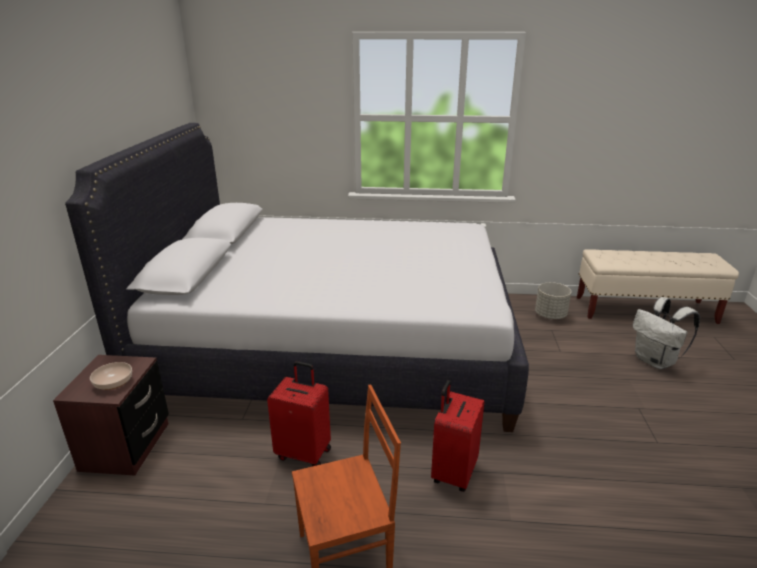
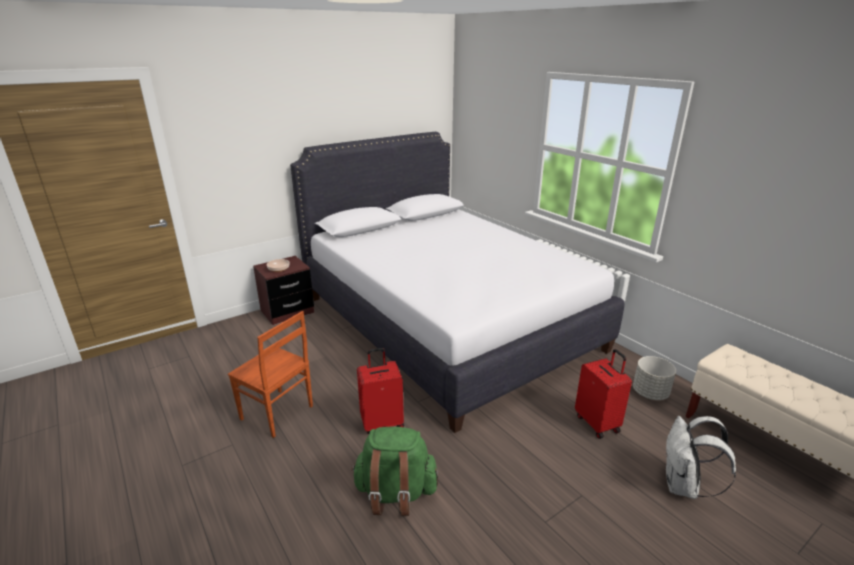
camera: 50 degrees right, 0 degrees up
red suitcase [267,361,331,467] -> red suitcase moved to [575,349,632,439]
none -> green backpack [351,427,438,516]

